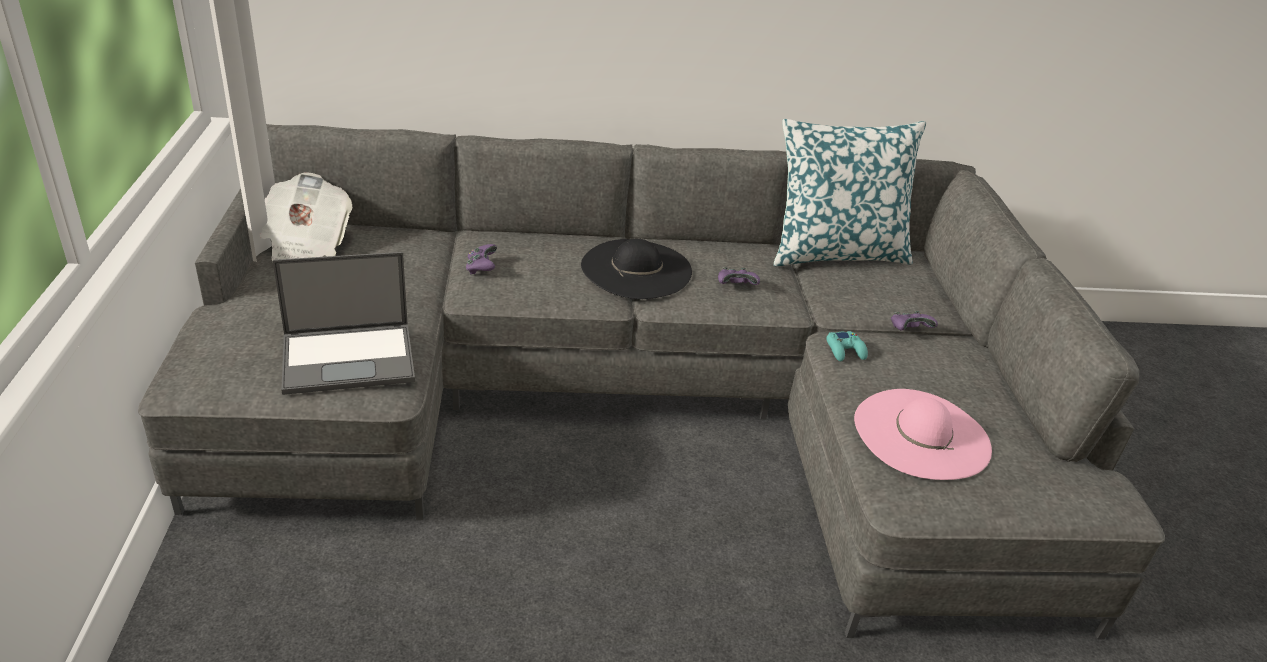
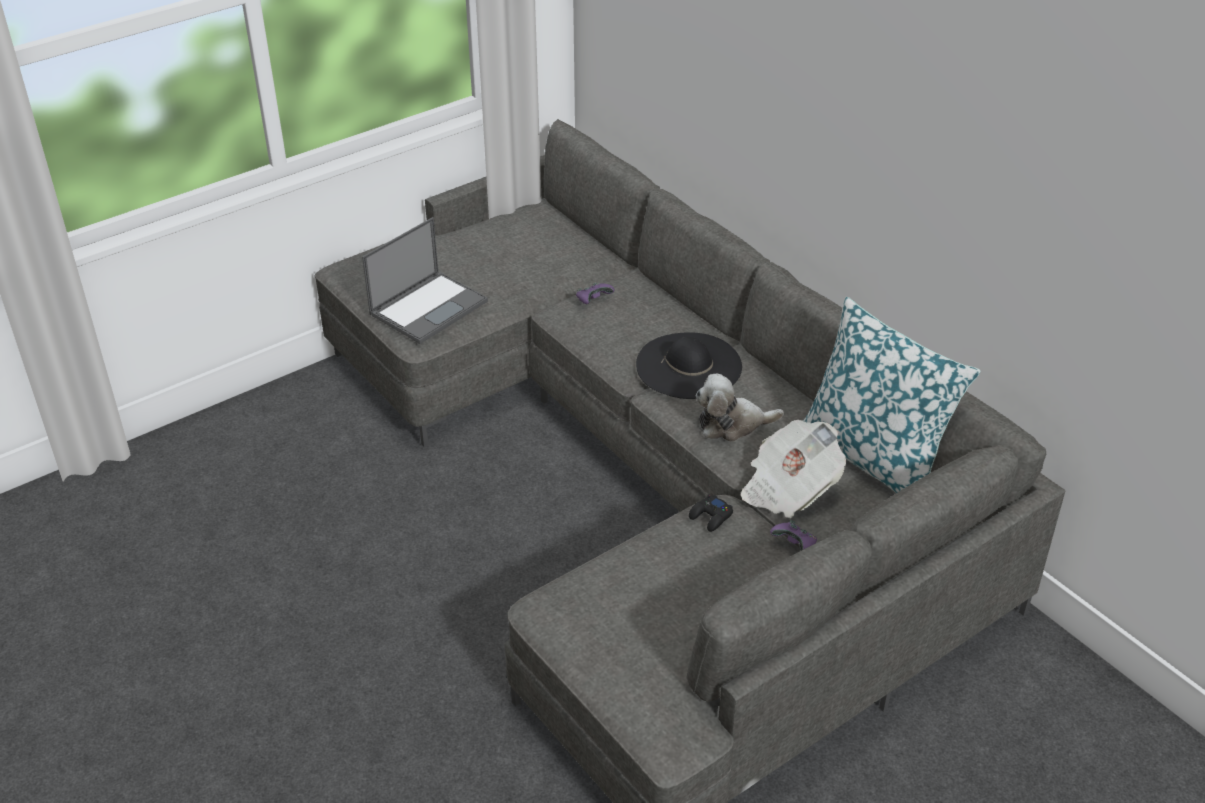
camera: 60 degrees right, 5 degrees up
newspaper [260,172,353,261] -> newspaper moved to [741,420,846,518]
laptop [273,252,415,395] -> laptop turned 90 degrees counterclockwise [362,217,488,344]
purple game controller [718,268,760,285] -> plush toy [696,374,784,442]
turquoise game controller [826,331,868,361] -> black game controller [689,494,733,532]
pink hat [854,389,992,480] -> none

